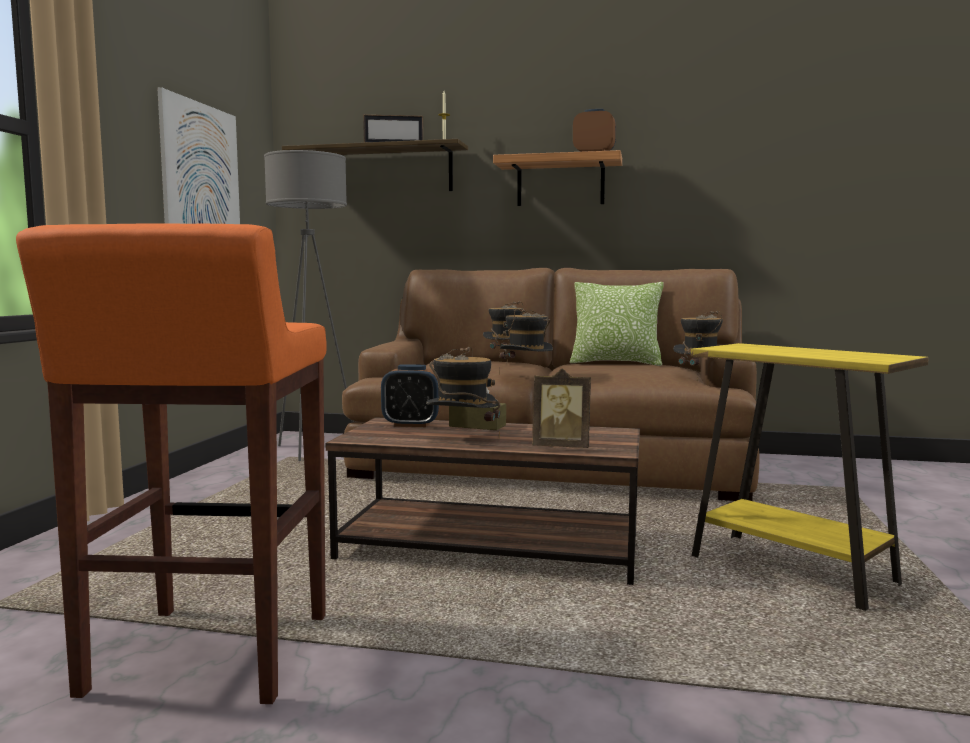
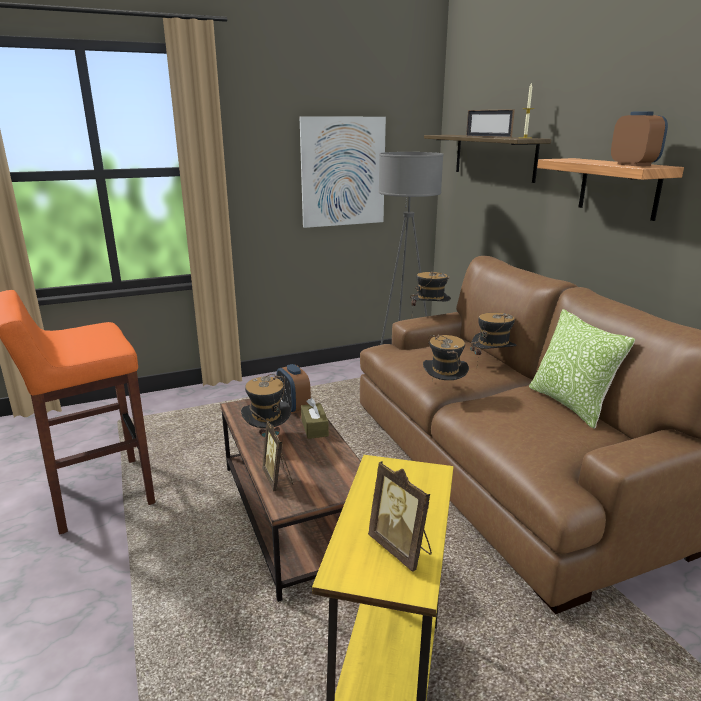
camera: 55 degrees right, 15 degrees up
hat [673,311,723,382] -> hat moved to [410,272,451,307]
none -> picture frame [368,461,432,572]

